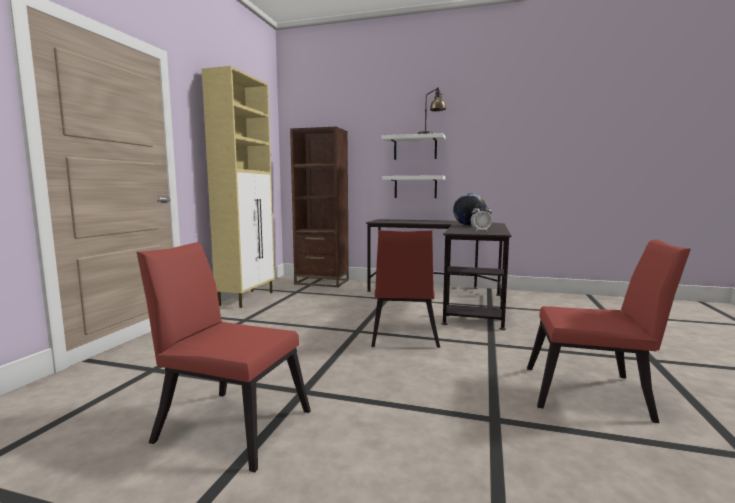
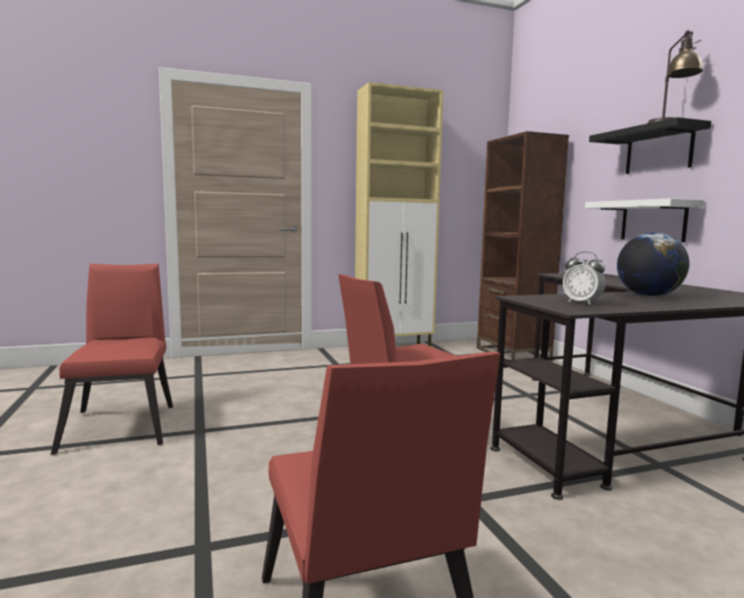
camera: 55 degrees right, 0 degrees up
white shelf [381,133,446,160] -> black shelf [589,117,711,174]

